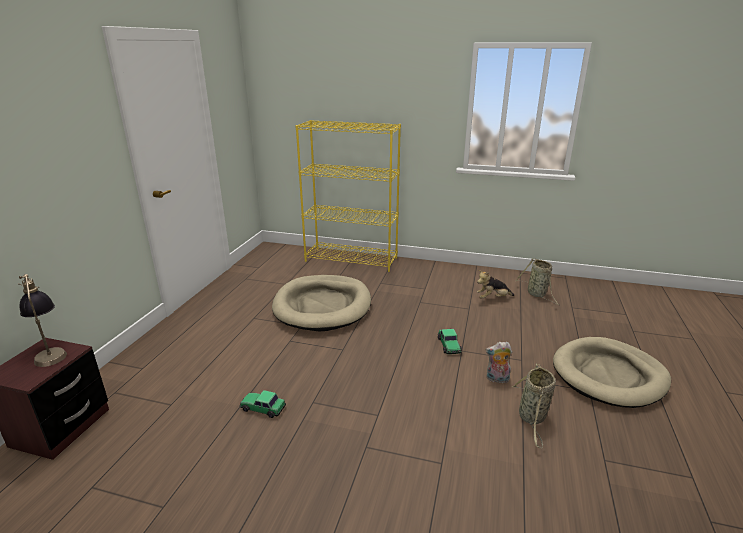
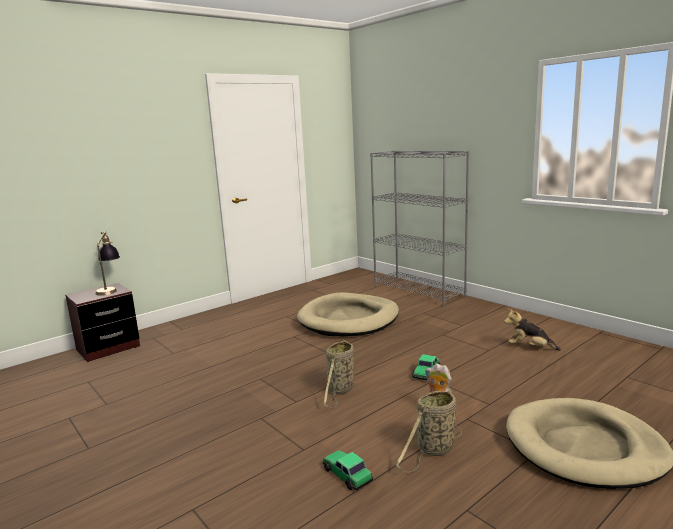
camera: 35 degrees right, 10 degrees down
toy car [240,390,286,418] -> toy car moved to [323,450,373,490]
yellow bookcase [295,120,401,272] -> grey bookcase [370,150,469,306]
basket [516,258,559,305] -> basket moved to [324,339,354,408]

